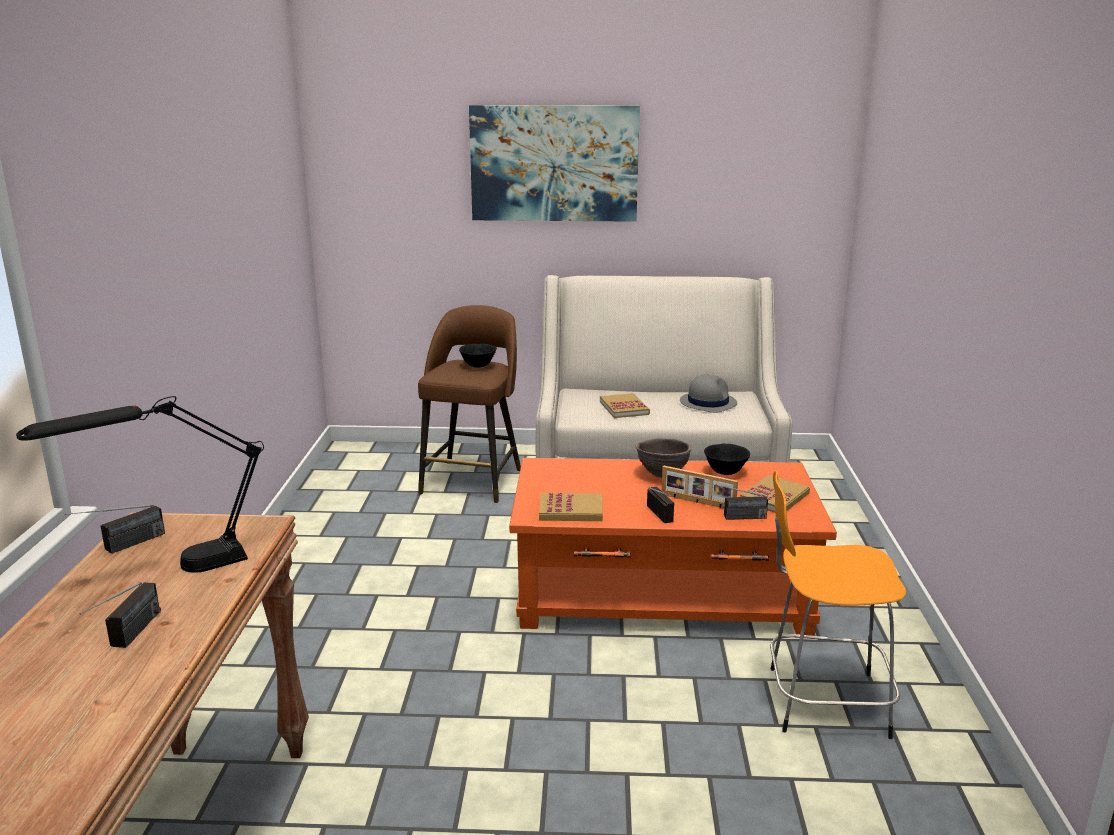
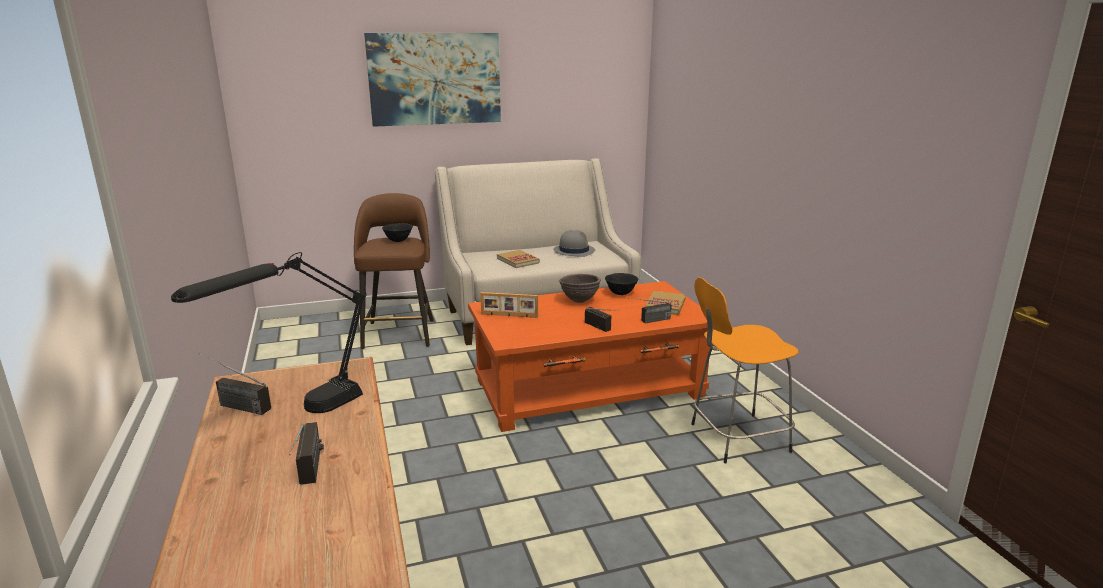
camera: 20 degrees left, 0 degrees up
radio [65,505,165,554] -> radio turned 90 degrees clockwise [198,353,271,415]
book [539,493,603,521] -> none
picture frame [662,466,738,508] -> picture frame moved to [480,292,538,318]

